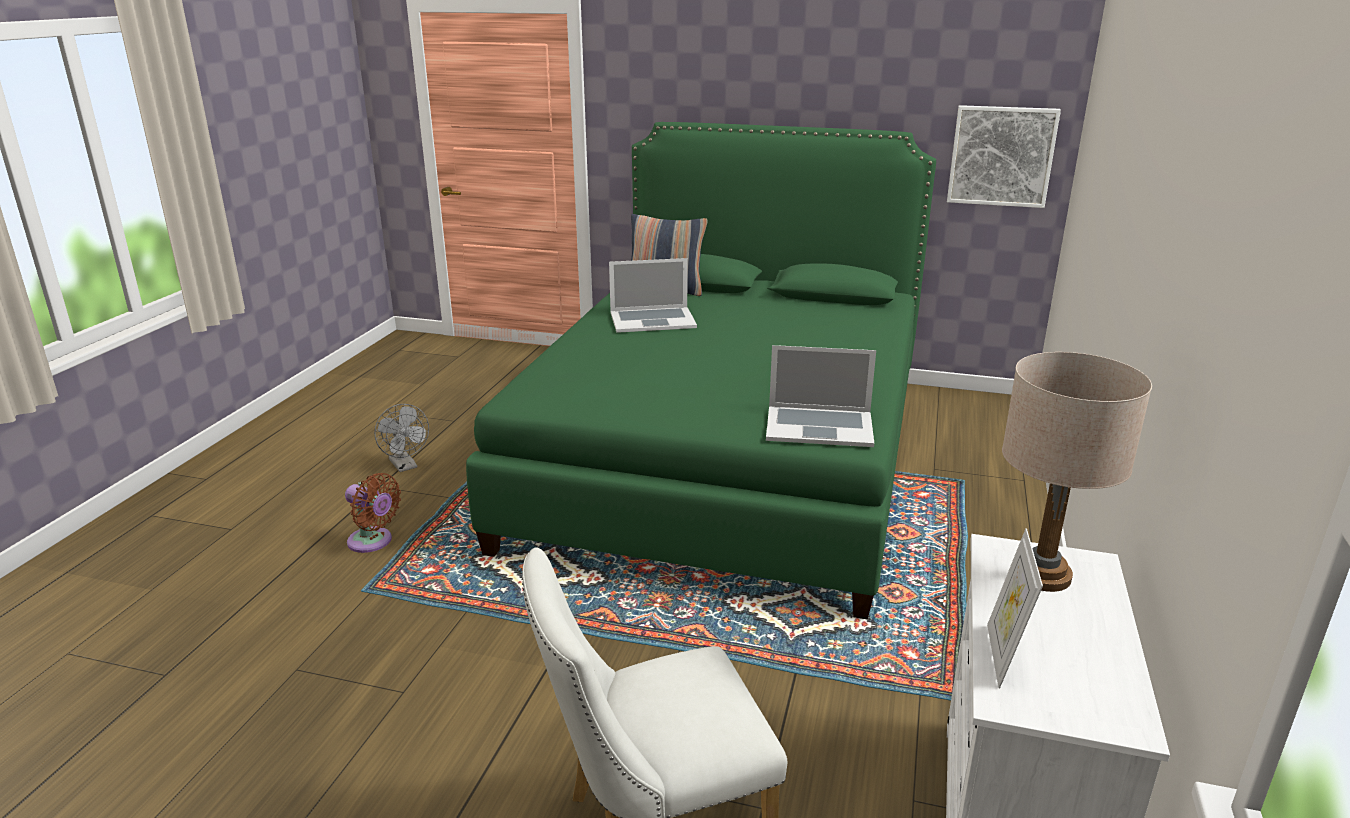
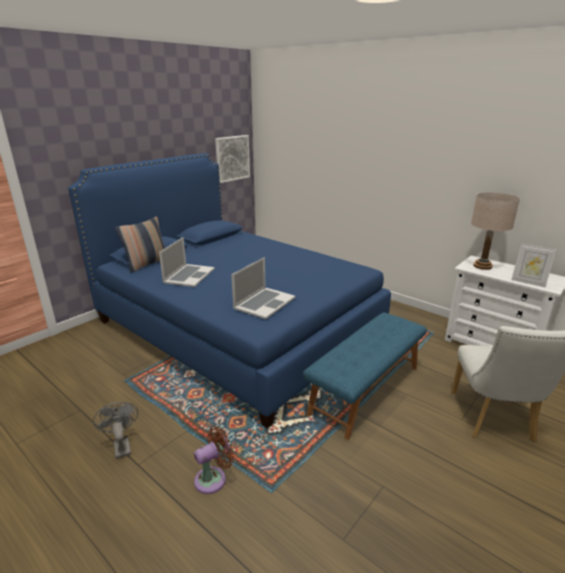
camera: 65 degrees left, 0 degrees up
grey fan [374,404,429,472] -> grey fan turned 105 degrees counterclockwise [93,402,138,459]
green bed [466,122,936,620] -> blue bed [68,153,391,429]
laptop [766,345,876,447] -> laptop moved to [231,257,296,319]
none -> blue bench [303,312,427,440]

